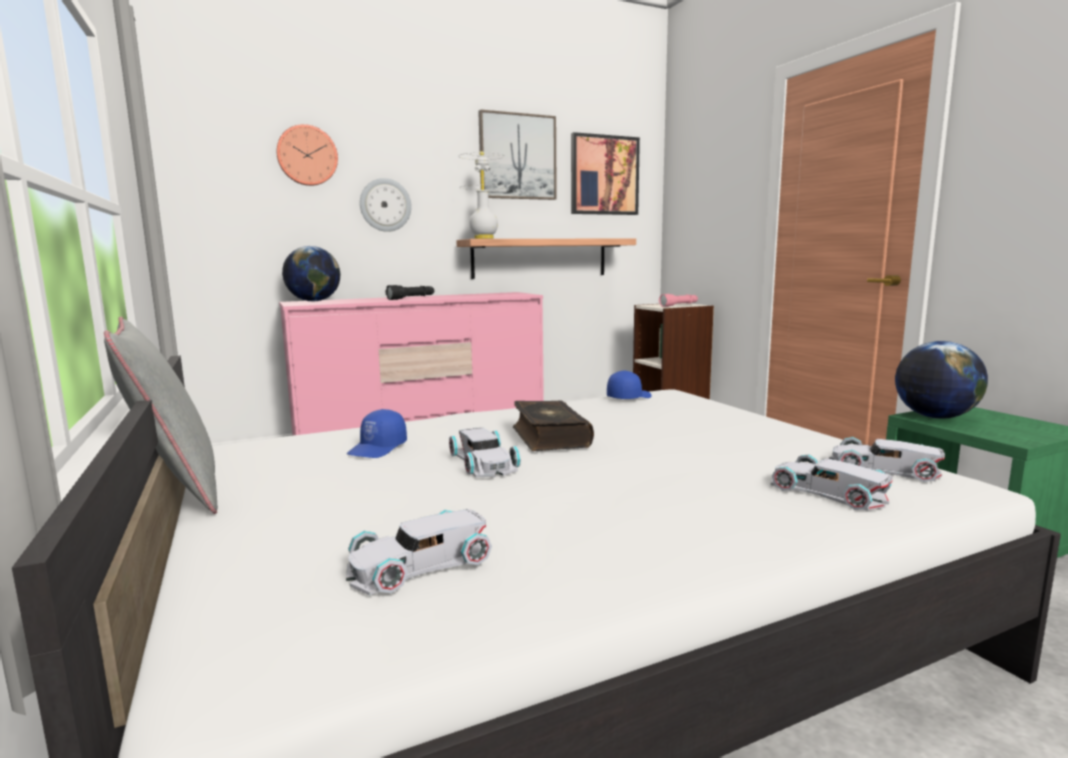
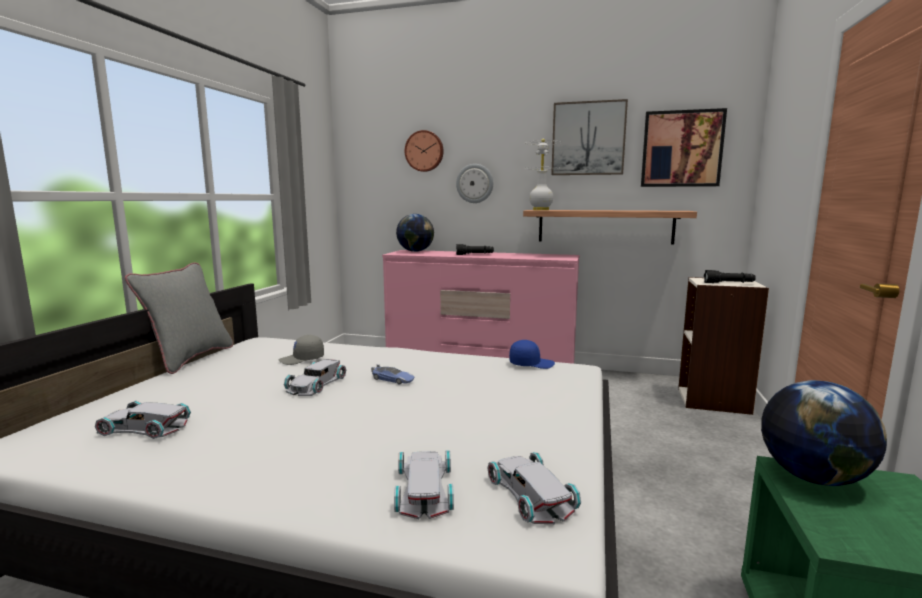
camera: 40 degrees right, 0 degrees up
blue cap [347,409,407,458] -> grey cap [279,335,324,365]
book [513,401,594,451] -> toy car [371,364,414,384]
pink flashlight [659,294,698,307] -> black flashlight [704,270,756,283]

